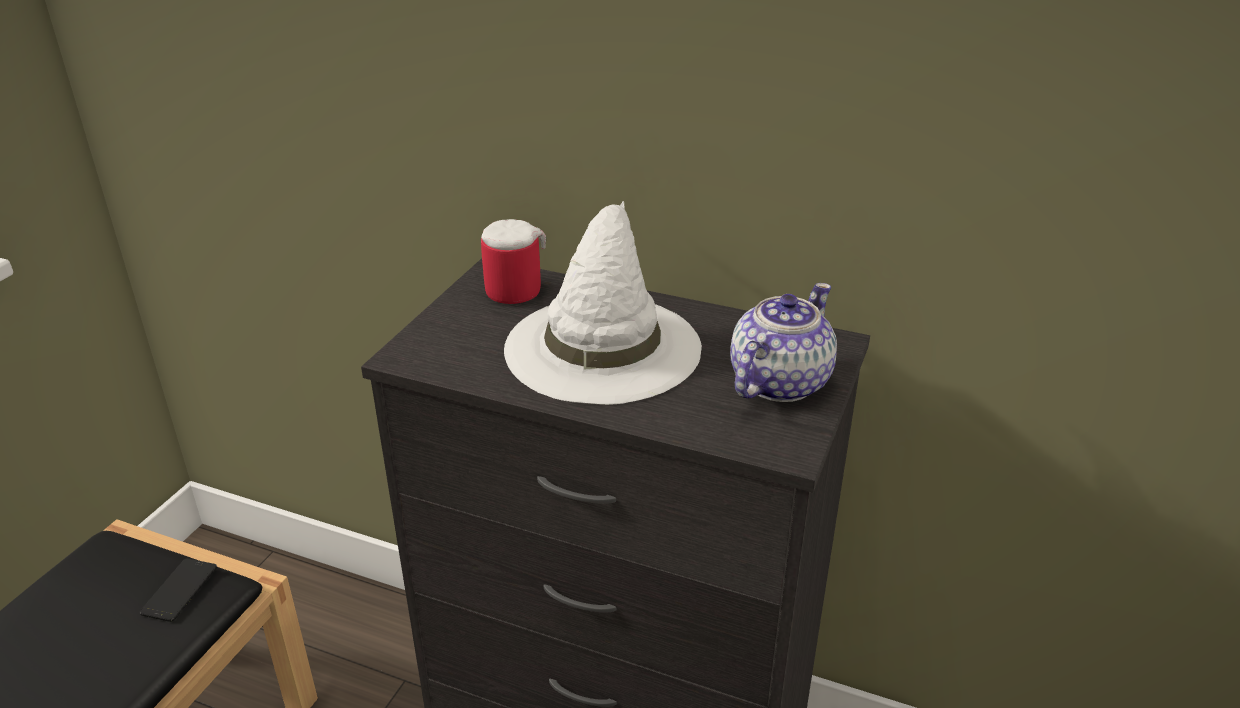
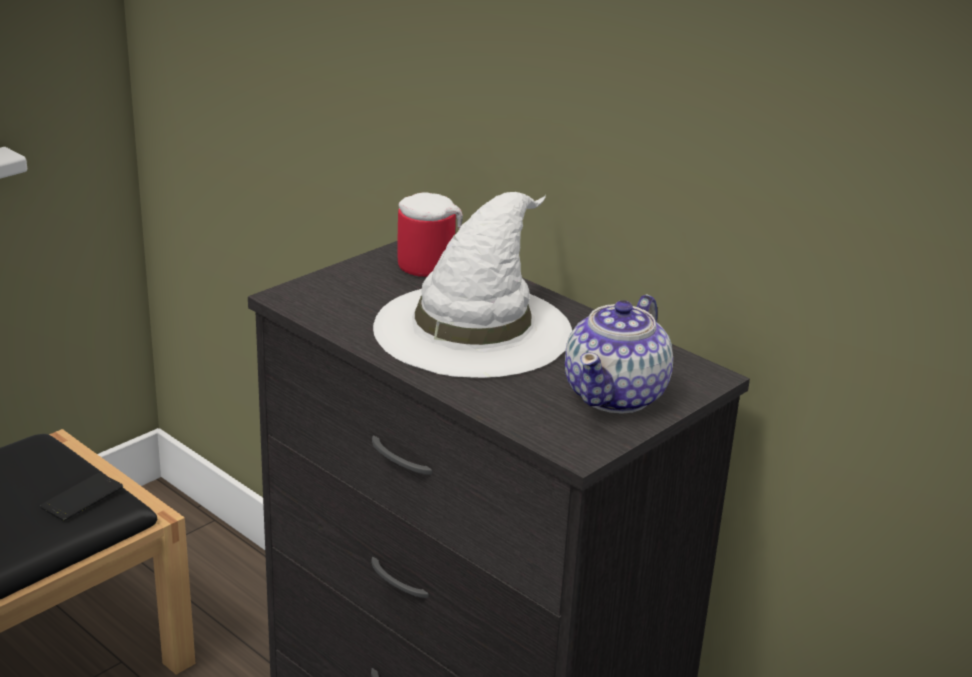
camera: 20 degrees right, 5 degrees down
teapot [730,283,837,402] -> teapot turned 150 degrees clockwise [565,294,673,414]

